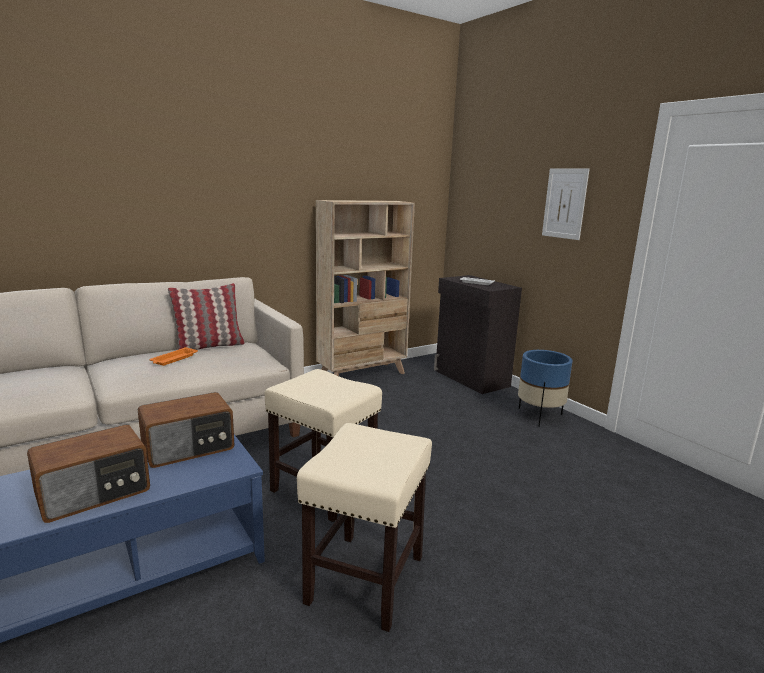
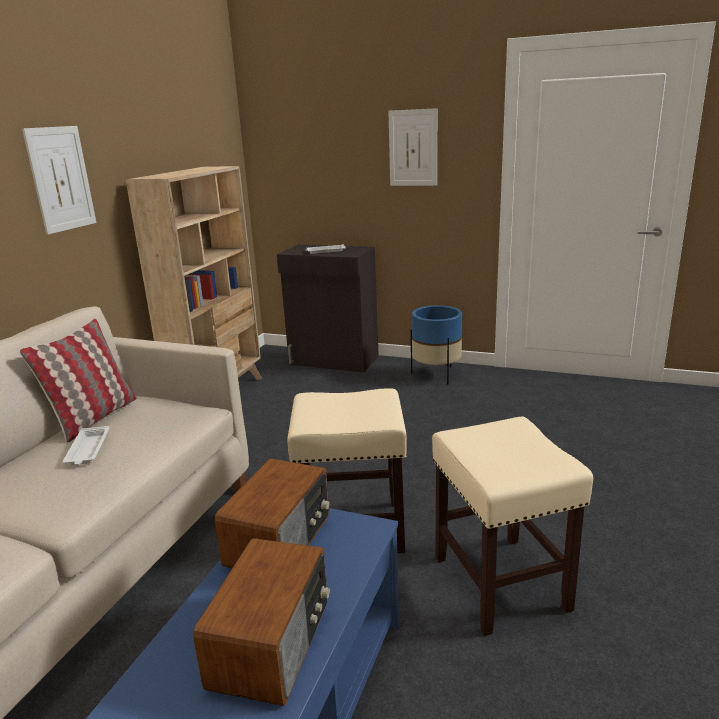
camera: 35 degrees left, 5 degrees up
orange tray [149,347,198,366] -> white tray [63,426,110,465]
none -> picture [22,126,96,235]

